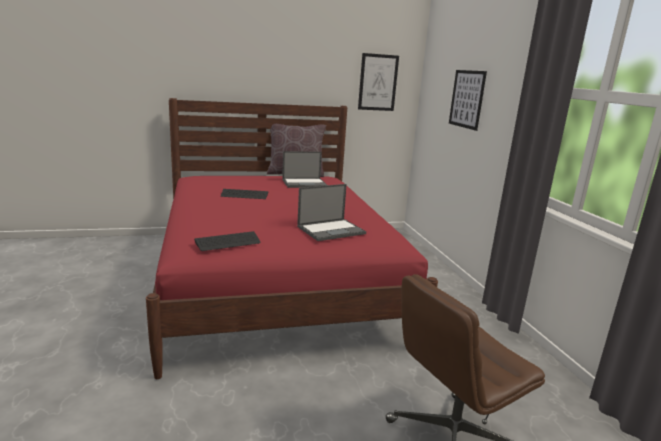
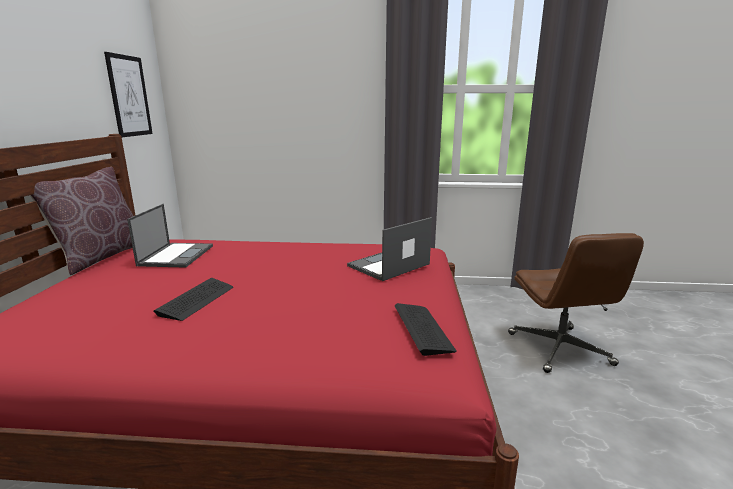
camera: 70 degrees left, 0 degrees up
laptop [297,184,366,241] -> laptop turned 120 degrees counterclockwise [347,217,432,281]
picture [449,70,487,131] -> none

